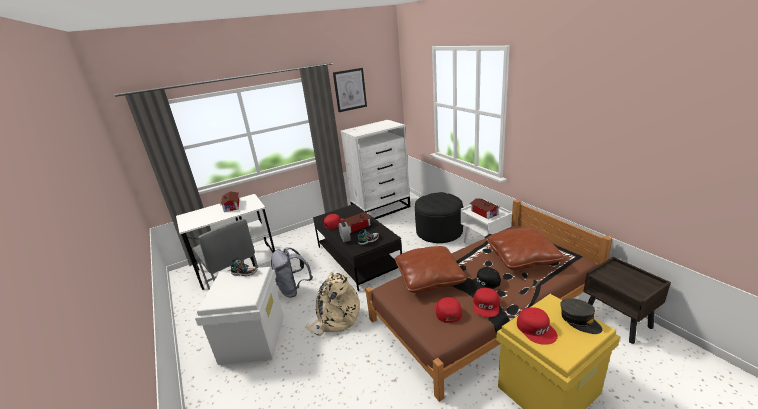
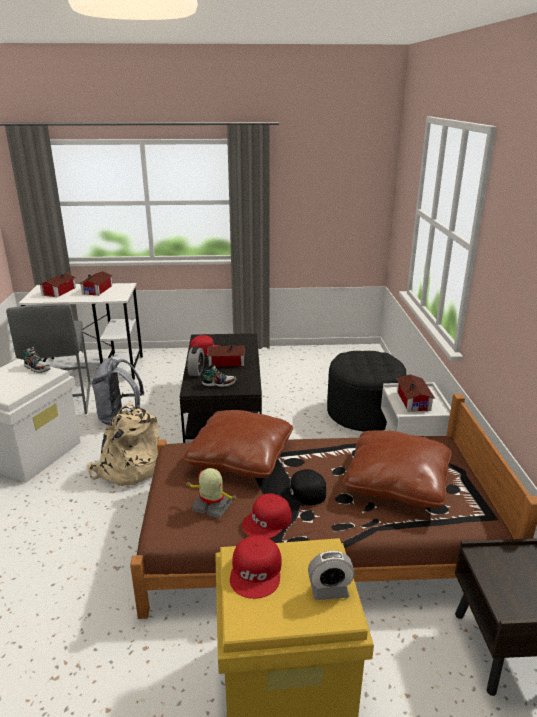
camera: 25 degrees right, 0 degrees up
picture [333,68,367,112] -> none
white dresser [341,120,410,219] -> none
red cap [434,297,462,323] -> toy robot [184,468,239,519]
grey cap [560,298,602,334] -> alarm clock [308,551,354,600]
none -> toy house [39,273,76,297]

